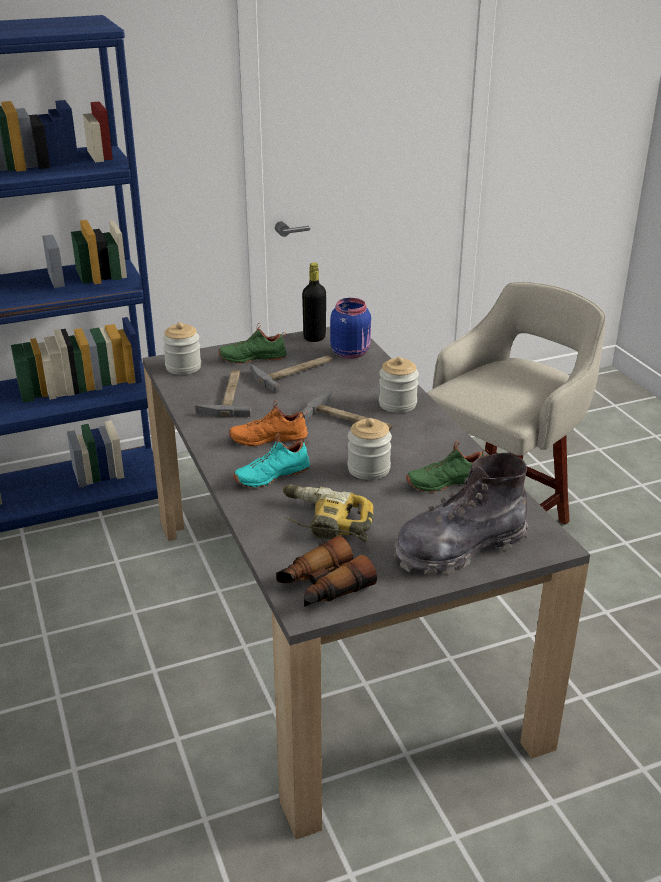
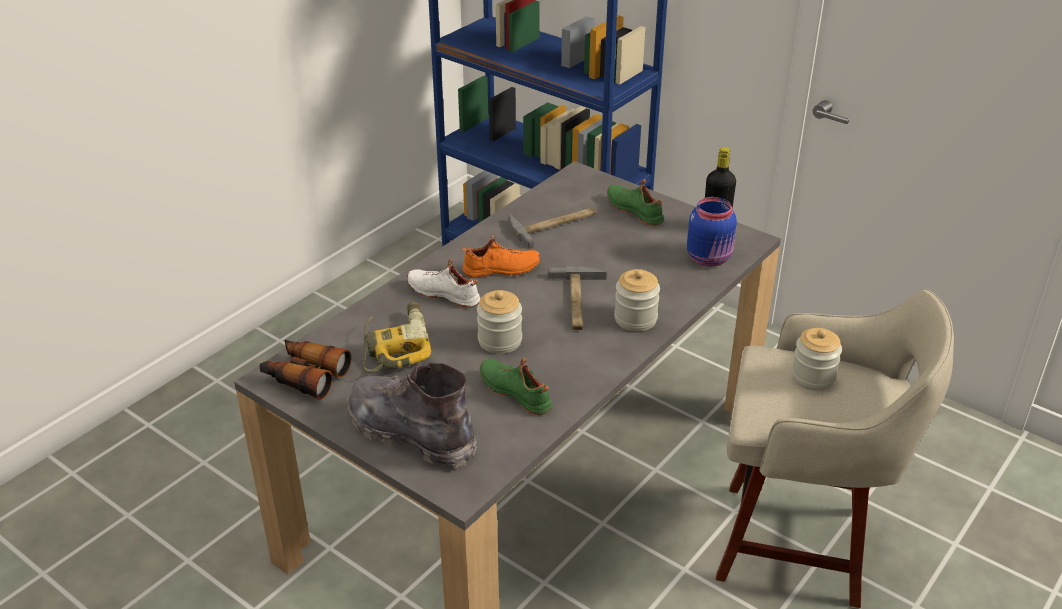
camera: 60 degrees right, 5 degrees up
jar [163,322,201,375] -> jar moved to [792,328,842,391]
orange shoe [229,400,308,447] -> orange shoe turned 120 degrees clockwise [462,235,540,278]
turquoise shoe [233,433,310,488] -> white shoe [407,259,480,308]
hammer [251,355,332,393] -> none

